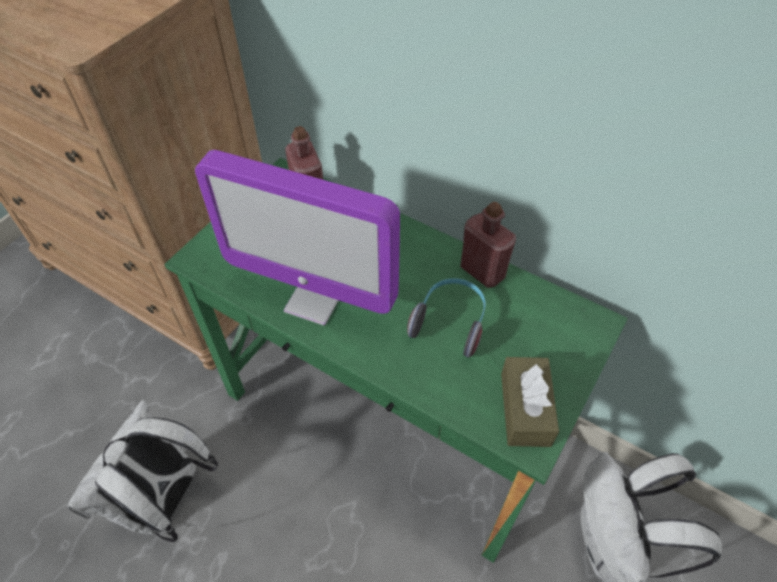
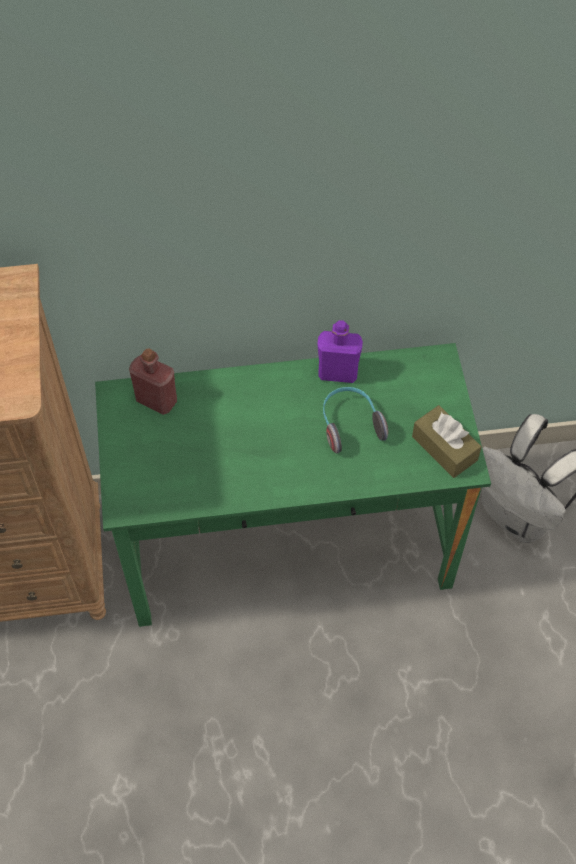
camera: 40 degrees left, 5 degrees up
white backpack [67,400,218,542] -> none
monitor [195,150,400,326] -> none
red bottle [460,202,516,288] -> purple bottle [317,320,363,383]

